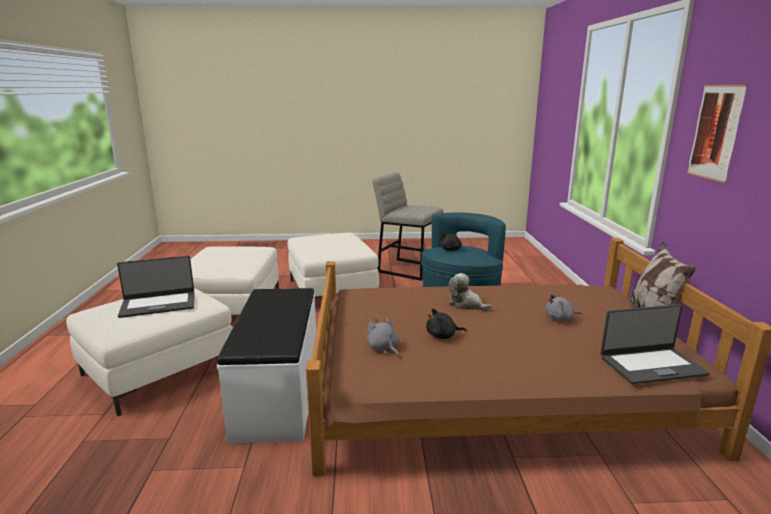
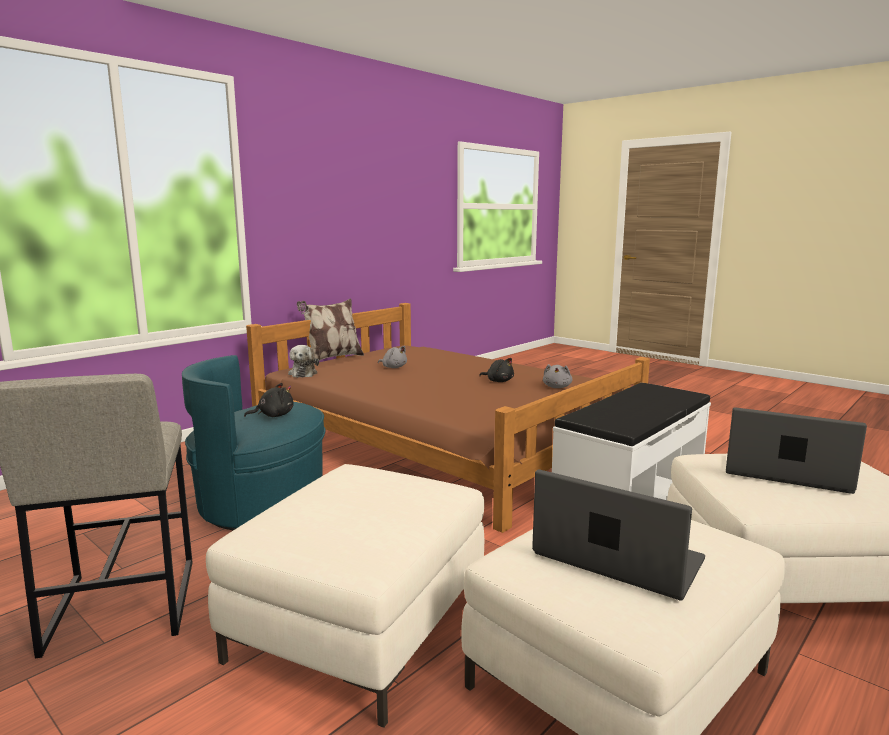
camera: 135 degrees left, 5 degrees down
plush toy [448,273,492,311] -> plush toy moved to [288,345,319,378]
laptop [600,304,710,384] -> laptop moved to [532,469,705,601]
picture [687,85,748,183] -> none

